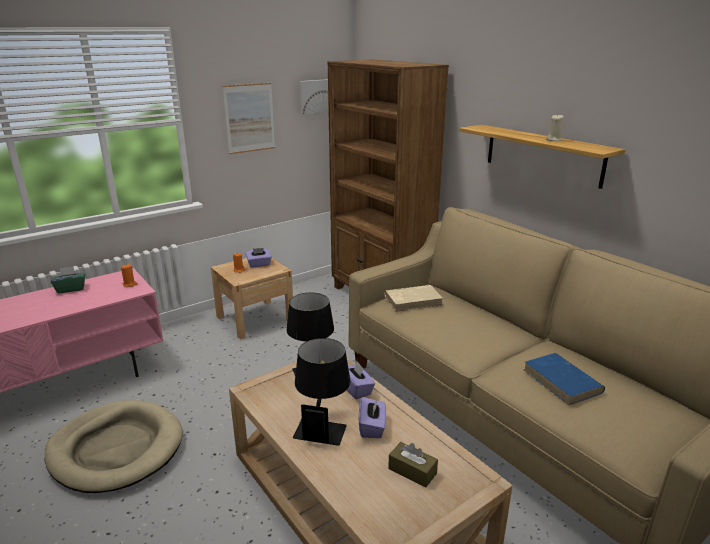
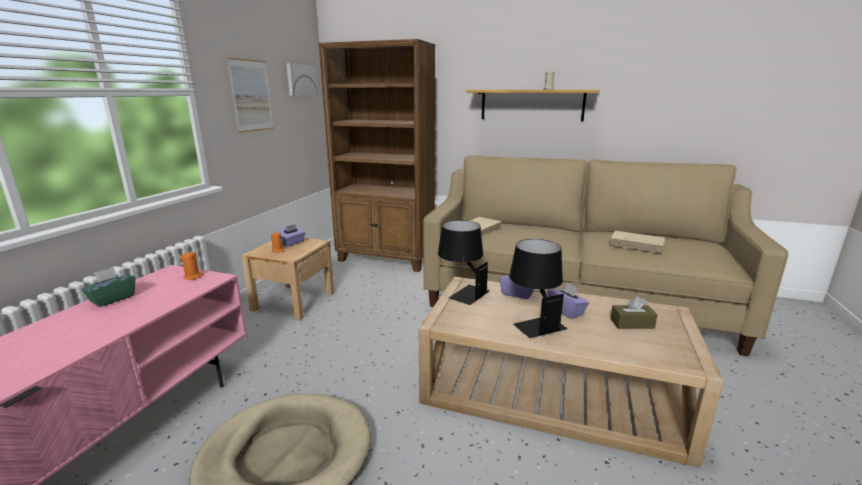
camera: 35 degrees left, 5 degrees down
blue book [524,353,605,405] -> beige book [610,231,665,254]

